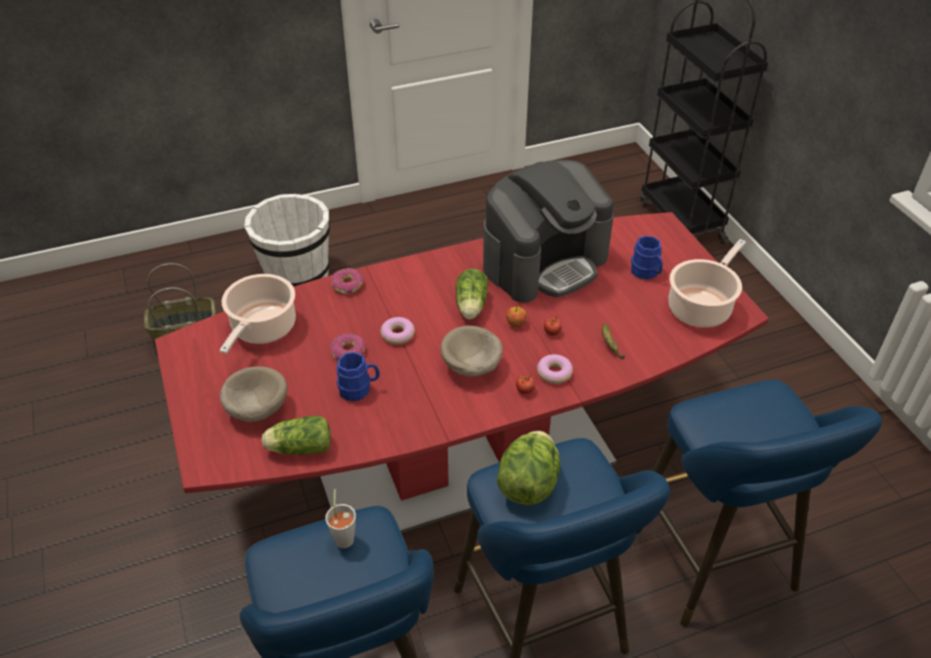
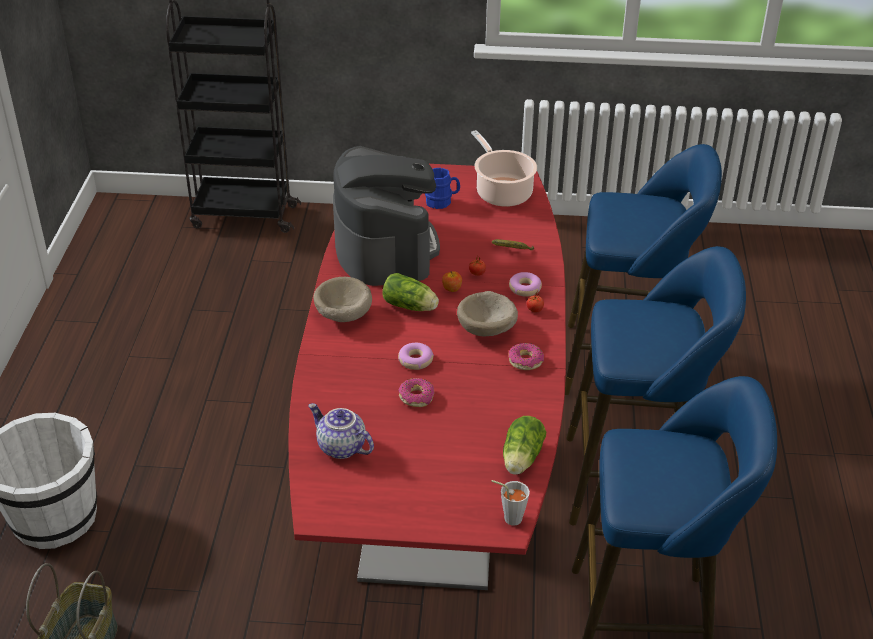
camera: 65 degrees left, 5 degrees down
cooking pot [219,274,296,354] -> teapot [308,403,374,459]
beige bowl [220,366,288,422] -> beige bowl moved to [313,277,372,322]
grey cup [325,489,356,548] -> grey cup moved to [491,480,530,526]
donut [331,268,364,294] -> donut moved to [509,343,544,370]
blue mug [336,352,380,401] -> none
lettuce [497,431,561,505] -> none

